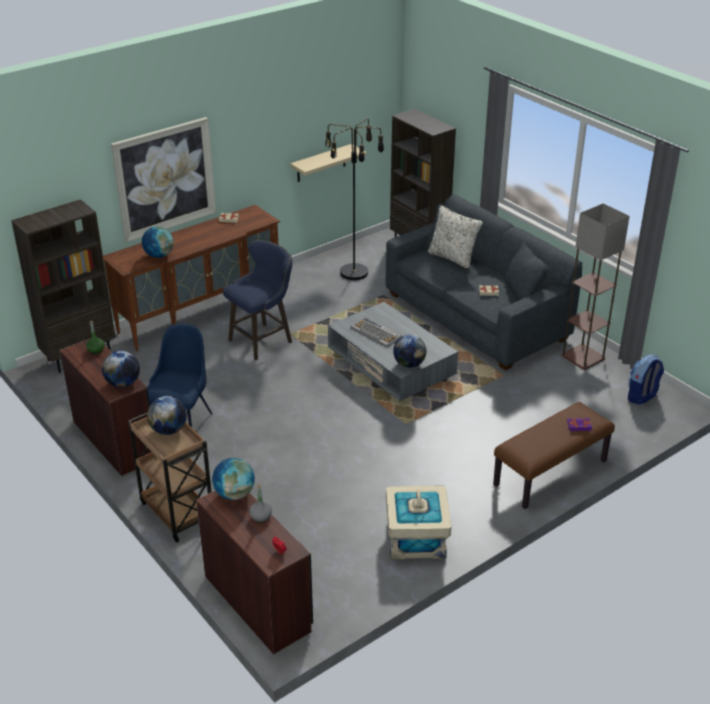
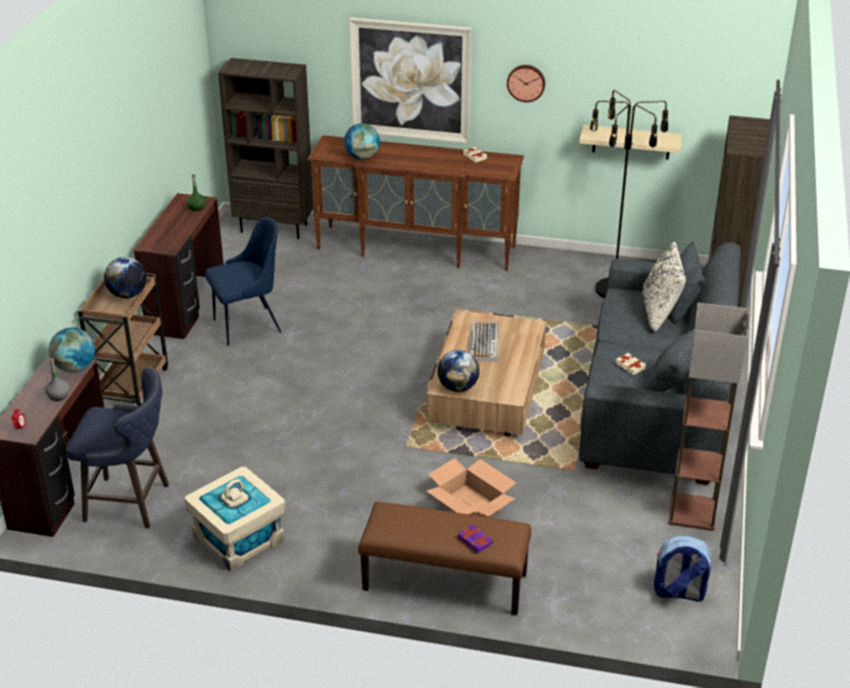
camera: 50 degrees right, 0 degrees up
globe [102,351,140,388] -> none
blue stool [223,240,292,360] -> blue stool moved to [66,367,169,529]
grey coffee table [328,302,458,401] -> brown coffee table [427,311,546,437]
none -> cardboard box [426,458,516,517]
none -> wall clock [507,65,545,102]

